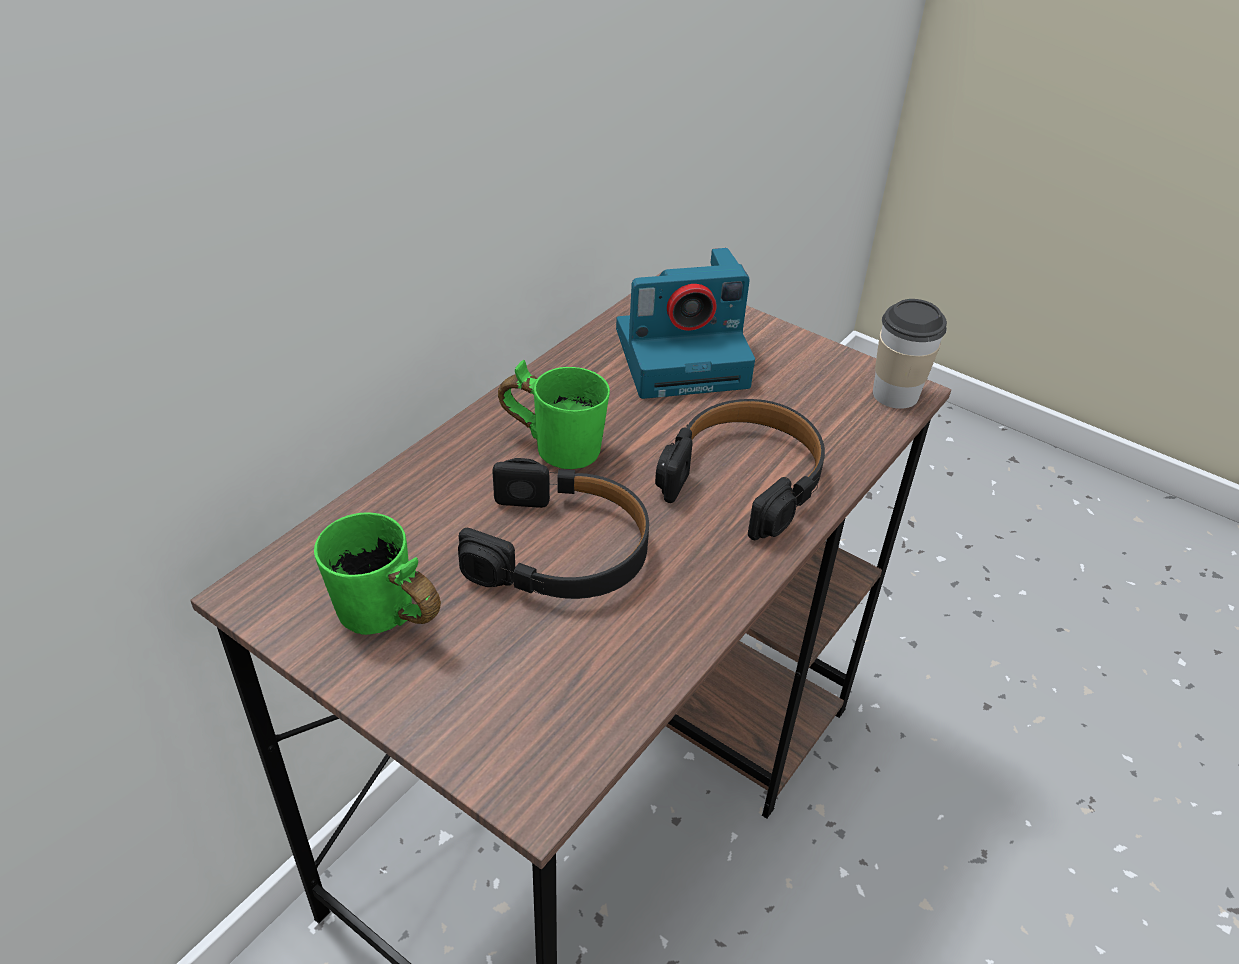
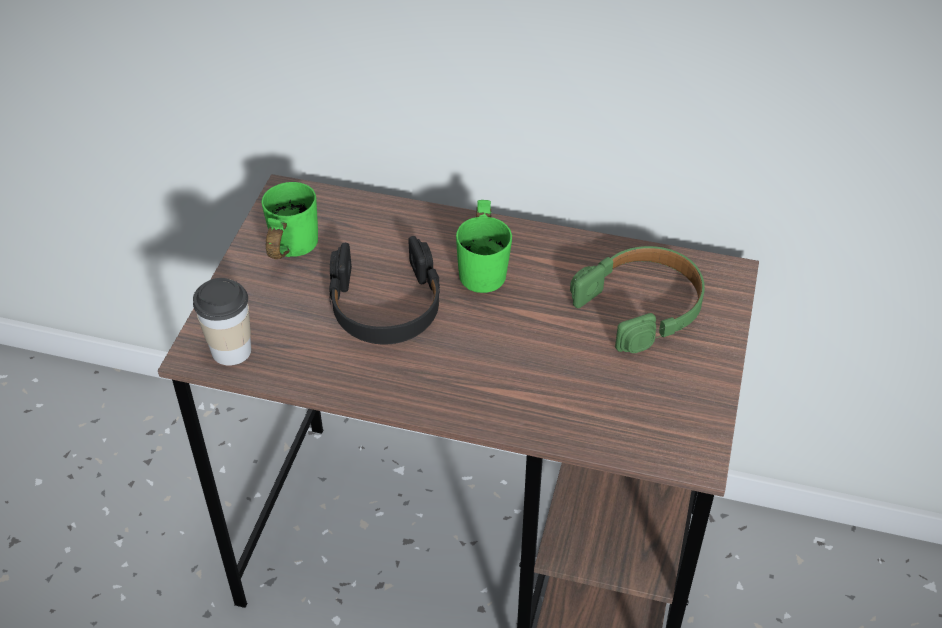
camera: 70 degrees right, 5 degrees up
camera [616,248,755,399] -> green headphones [570,246,705,353]
black headphones [655,399,825,540] -> none
cup [873,299,947,409] -> cup moved to [193,278,251,366]

